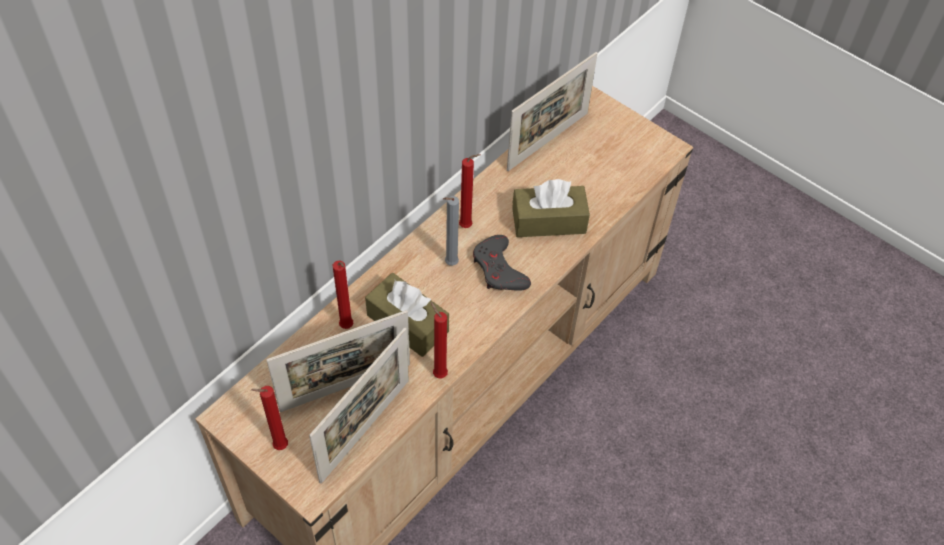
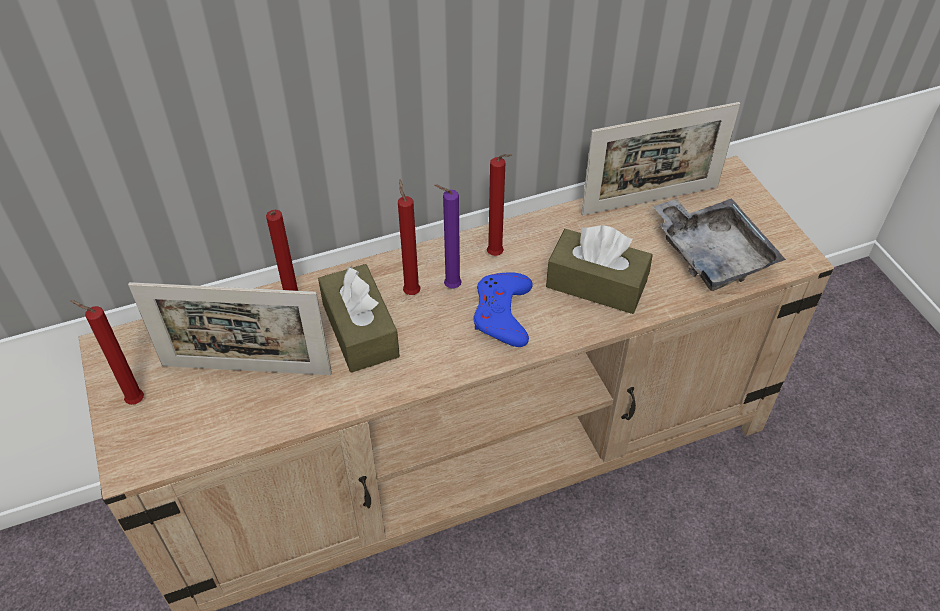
camera: 30 degrees right, 5 degrees down
picture frame [309,327,409,484] -> none
red candle [431,302,448,378] -> red candle moved to [398,179,420,295]
grey candle [443,196,459,266] -> purple candle [434,185,462,289]
grey game controller [473,235,531,291] -> blue game controller [473,272,533,347]
none -> grey tray [653,198,786,291]

